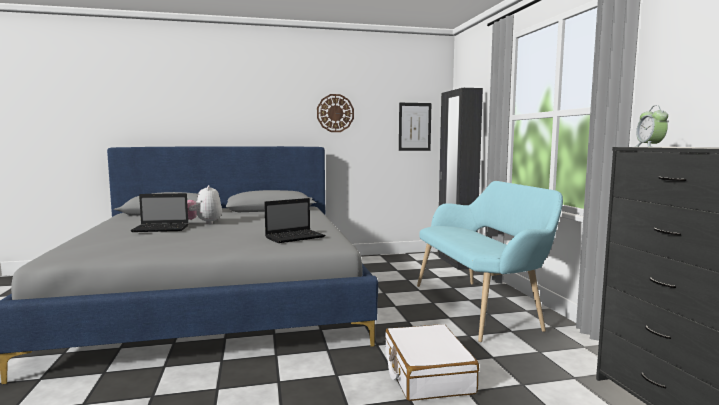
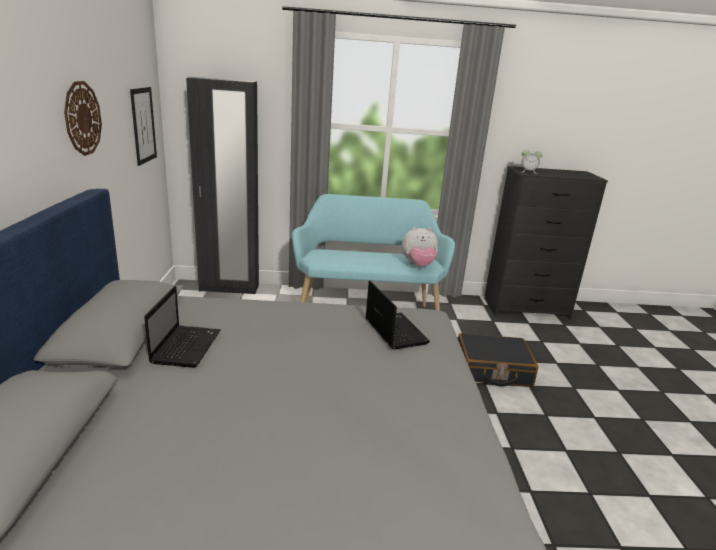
camera: 80 degrees left, 15 degrees up
laptop [130,193,189,232] -> laptop moved to [144,286,221,368]
plush toy [187,185,222,224] -> plush toy moved to [402,227,438,267]
white suitcase [385,324,479,401] -> black suitcase [458,333,538,387]

